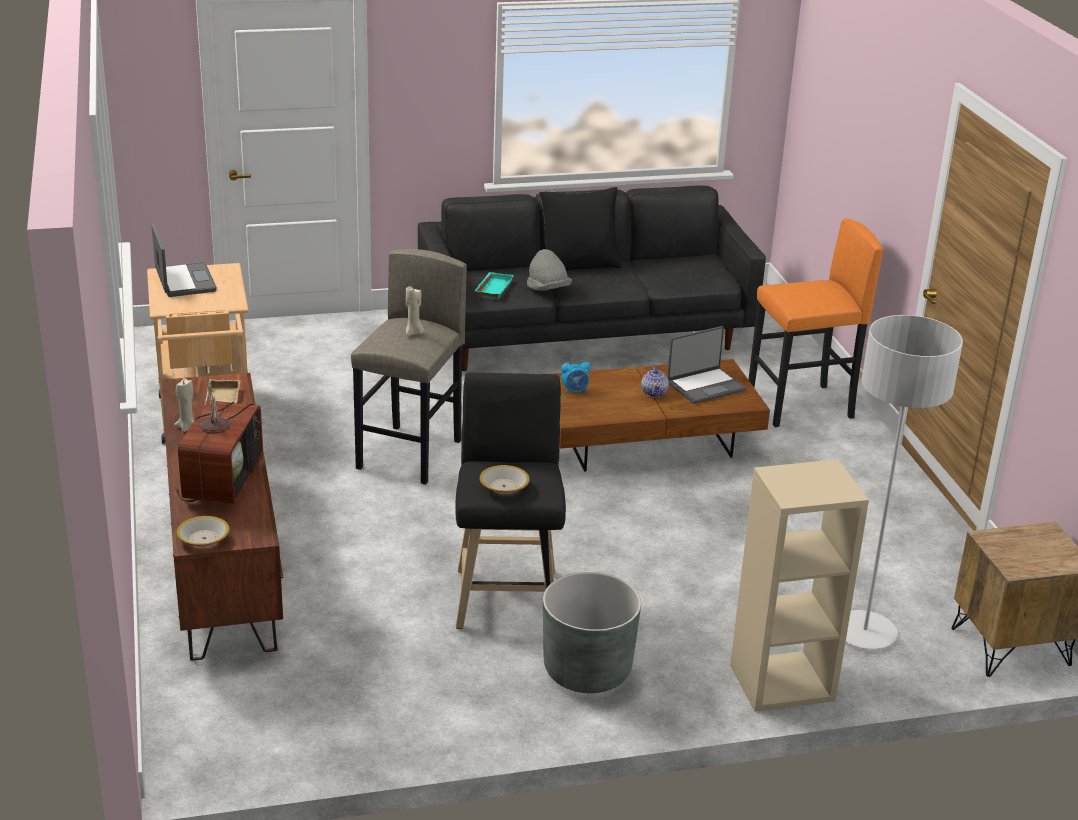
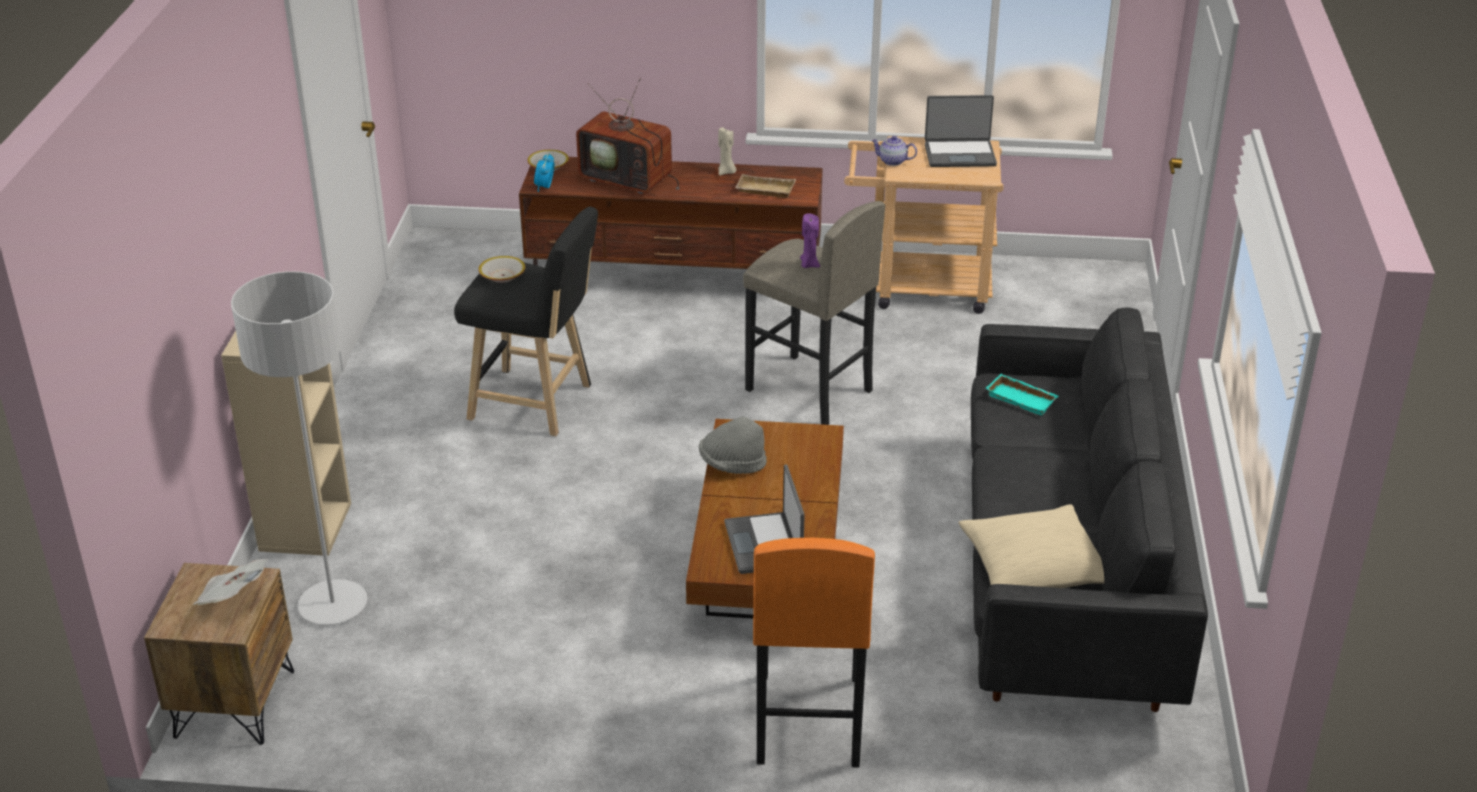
camera: 110 degrees right, 5 degrees up
beige candle [406,286,424,336] -> purple candle [800,213,820,268]
grey hat [527,249,572,291] -> grey hat moved to [699,417,767,474]
black pillow [539,187,622,270] -> none
grey planter [543,572,641,693] -> none
alarm clock [561,358,591,394] -> alarm clock moved to [534,153,554,192]
teapot [641,366,669,397] -> teapot moved to [871,136,917,166]
none -> newspaper [193,559,268,605]
none -> beige pillow [958,504,1104,588]

